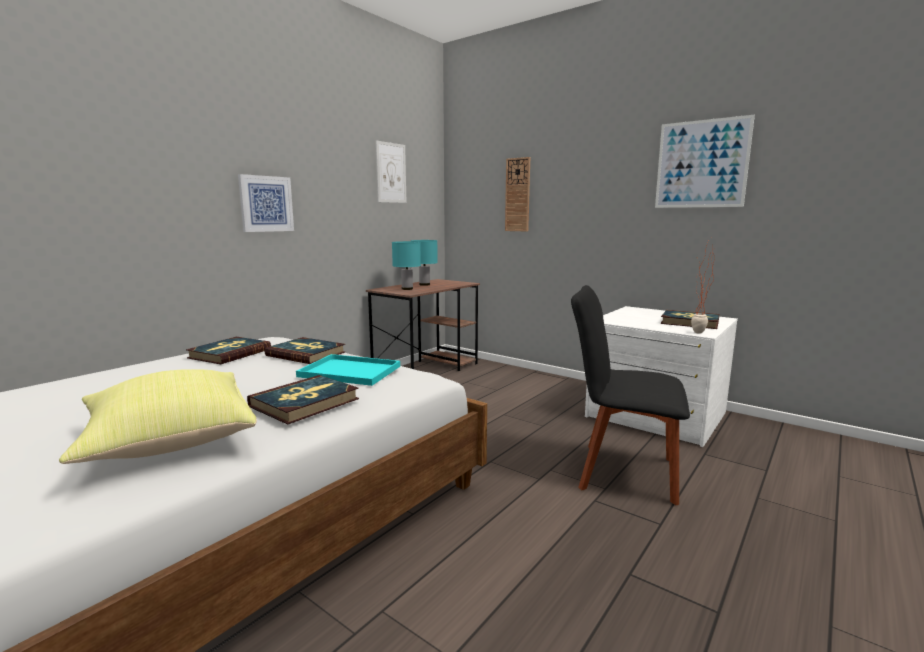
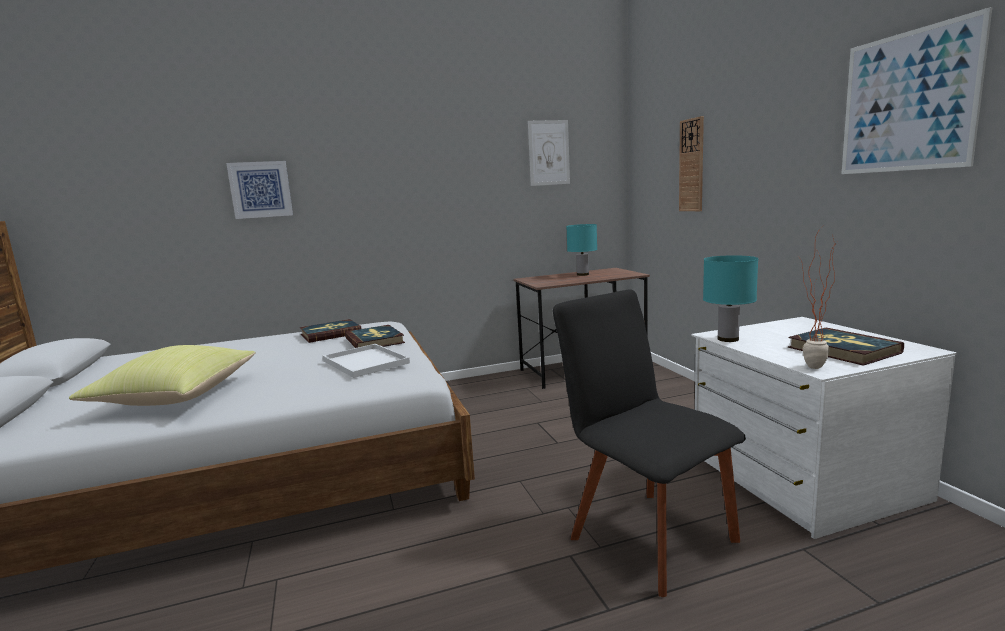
camera: 35 degrees right, 0 degrees up
picture [238,174,294,232] -> picture moved to [226,161,293,219]
book [247,375,359,425] -> none
turquoise tray [296,354,400,386] -> white tray [323,344,410,378]
turquoise table lamp [392,241,421,290] -> turquoise table lamp moved to [703,255,758,342]

